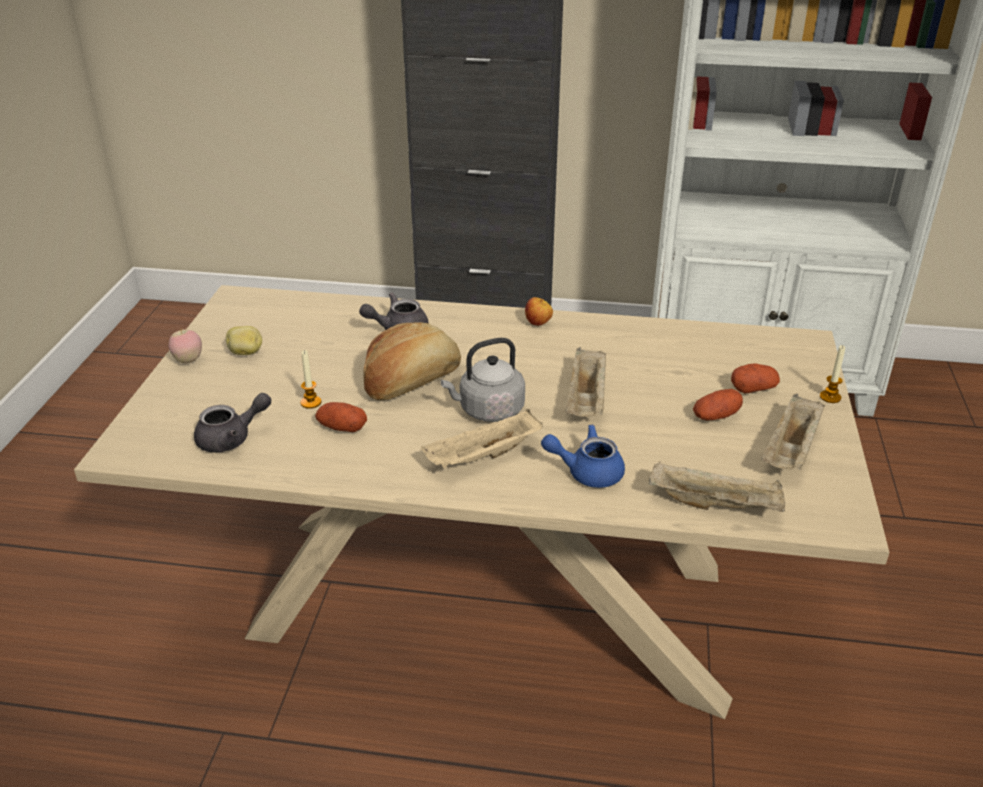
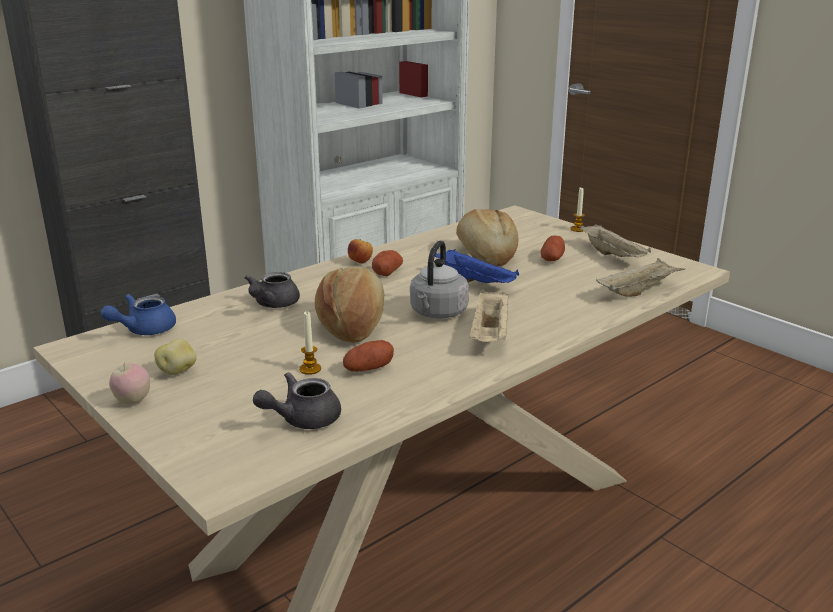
camera: 50 degrees left, 10 degrees down
grey teapot [194,393,271,453] -> grey teapot turned 135 degrees counterclockwise [253,372,341,429]
blue teapot [541,425,625,488] -> blue teapot moved to [101,294,176,335]
beige tray [566,347,606,417] -> blue tray [435,249,519,283]
potato [731,363,780,393] -> potato moved to [372,250,403,276]
none -> bread [456,209,518,267]

